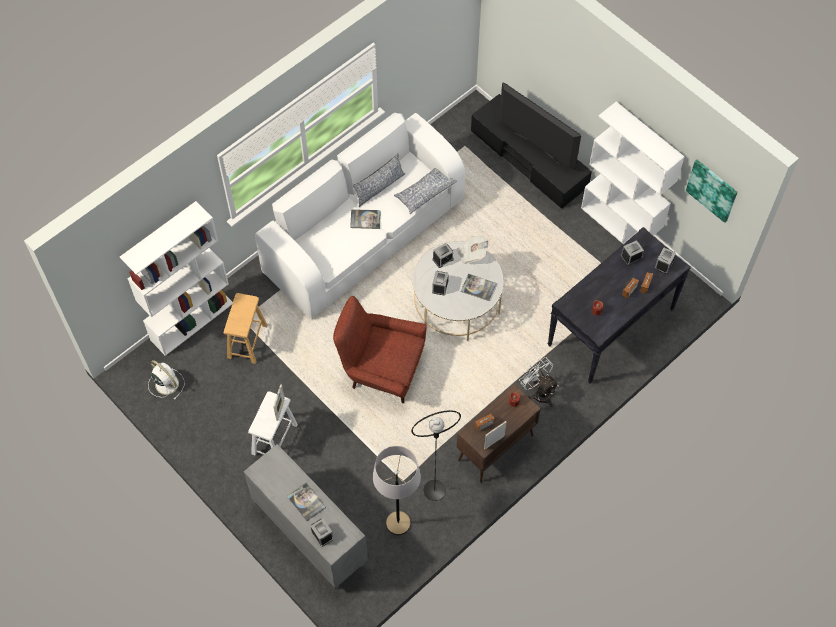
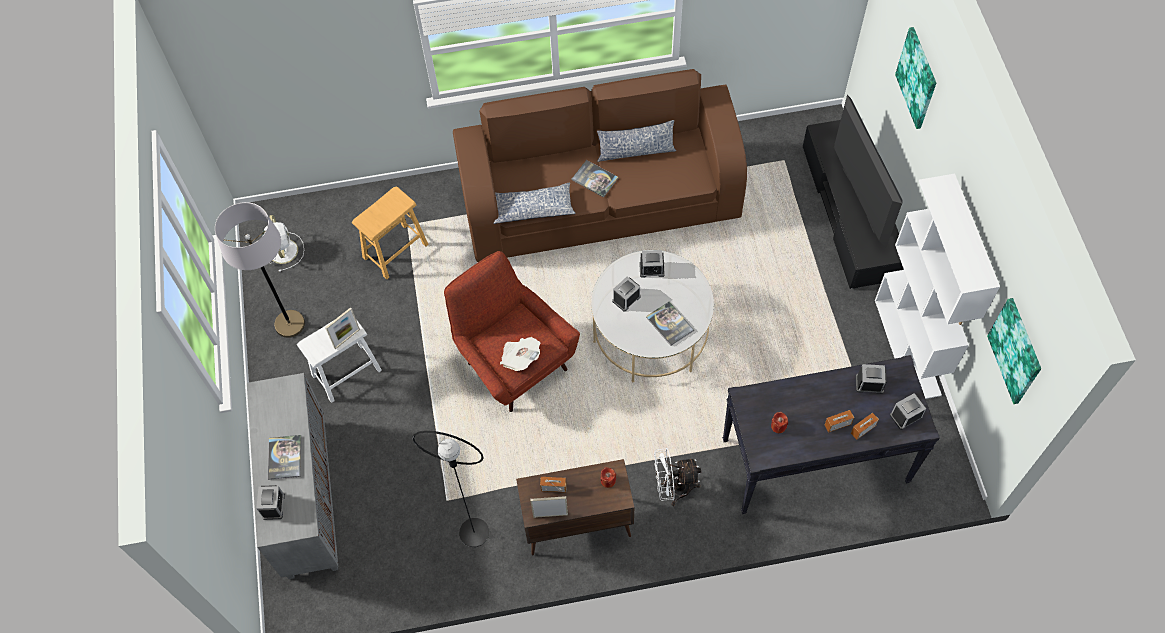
camera: 35 degrees right, 0 degrees up
white bookcase [120,201,233,356] -> none
white sofa [255,113,465,318] -> brown sofa [453,69,747,262]
grey floor lamp [373,446,421,535] -> grey floor lamp moved to [215,202,305,338]
pillow [394,168,457,214] -> pillow moved to [494,183,576,224]
newspaper [457,235,490,263] -> newspaper moved to [500,337,540,371]
white fan [519,357,559,407] -> white fan turned 90 degrees counterclockwise [654,448,701,506]
none -> picture [895,27,936,129]

